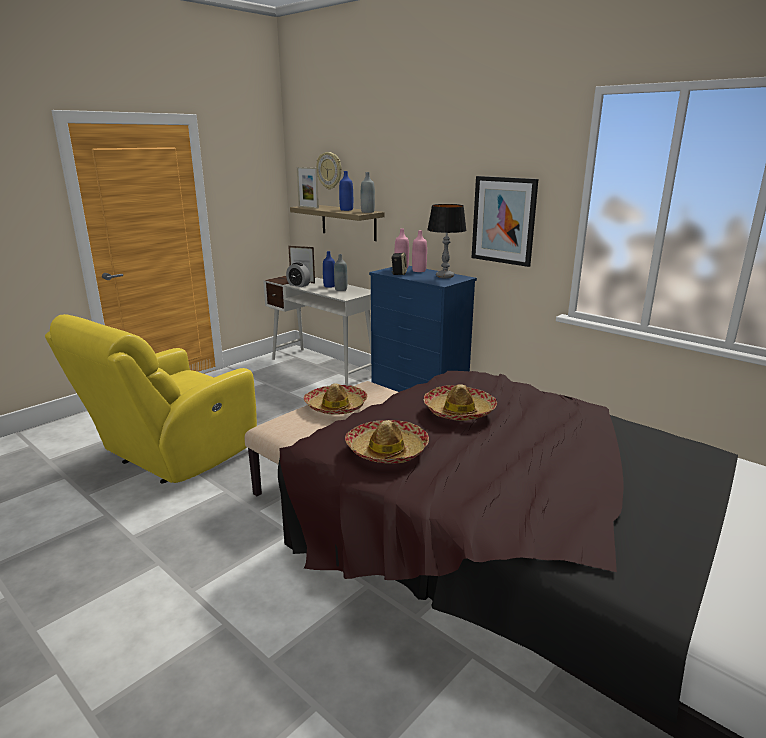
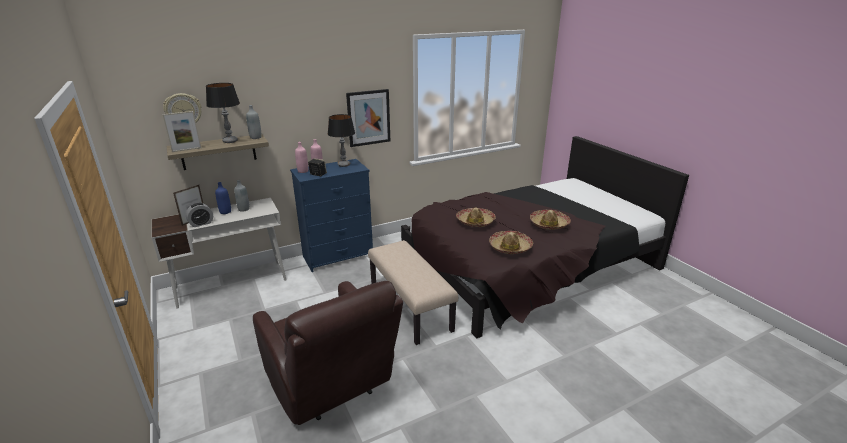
camera: 70 degrees left, 5 degrees up
yellow armchair [45,314,257,484] -> brown armchair [253,281,403,425]
hat [304,383,367,415] -> hat moved to [530,210,571,230]
blue bottle [339,171,353,211] -> table lamp [206,83,240,143]

